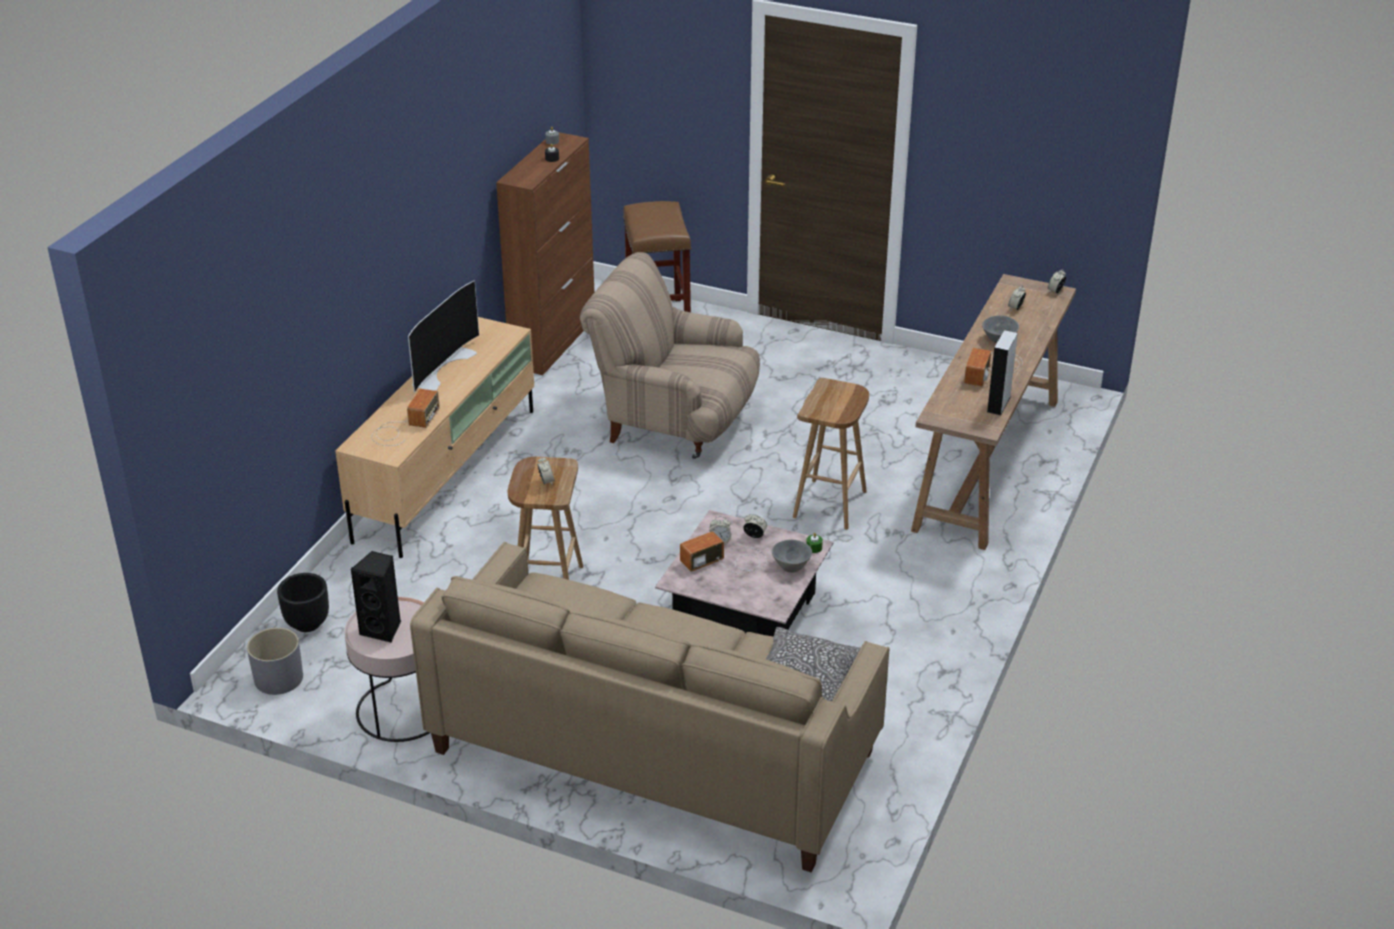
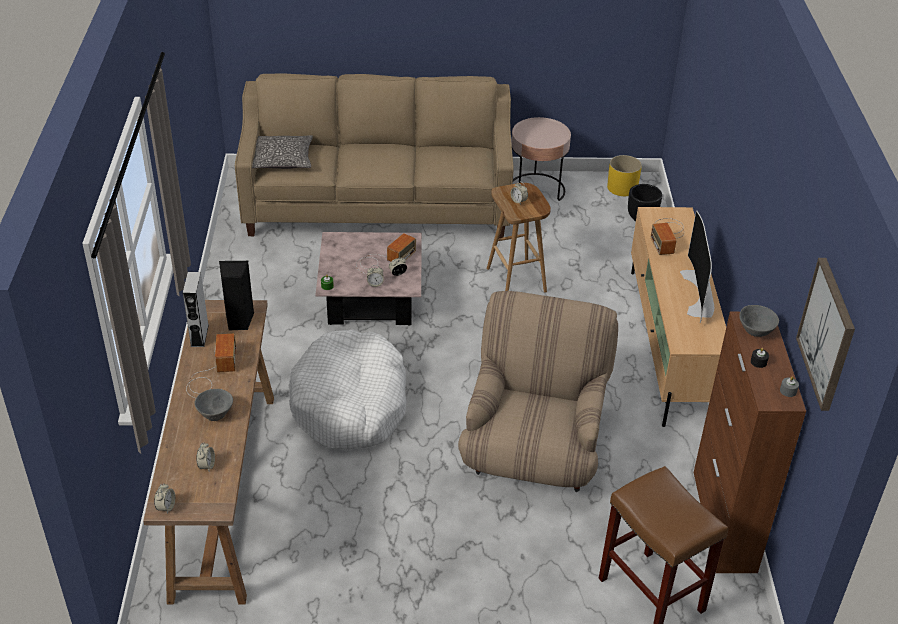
camera: 155 degrees right, 5 degrees up
grey planter [247,628,303,695] -> yellow planter [607,155,642,196]
black speaker [350,551,401,643] -> black speaker moved to [219,260,254,331]
beige armchair [580,252,760,459] -> beige armchair turned 75 degrees counterclockwise [458,291,618,492]
grey bowl [772,540,812,573] -> grey bowl moved to [739,305,779,337]
brown stool [793,378,869,530] -> white dog bed [289,330,406,450]
none -> picture [796,258,855,411]

